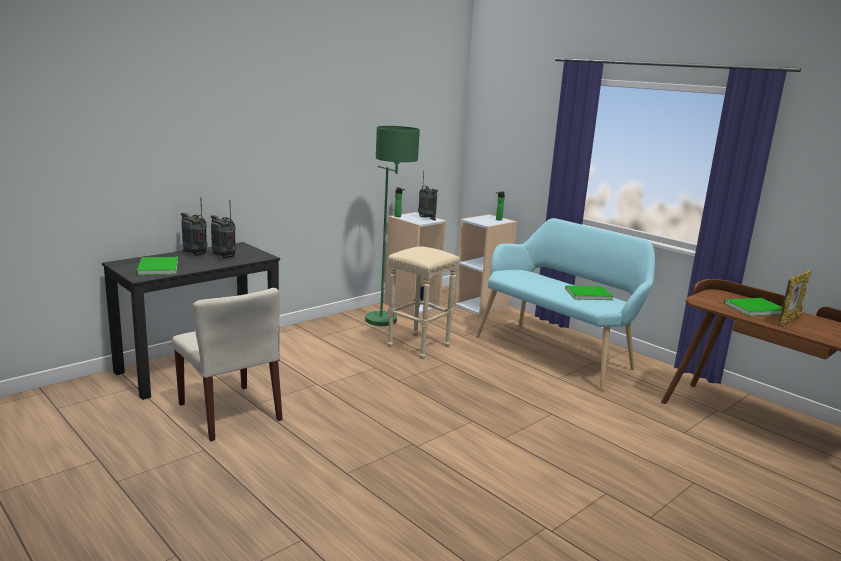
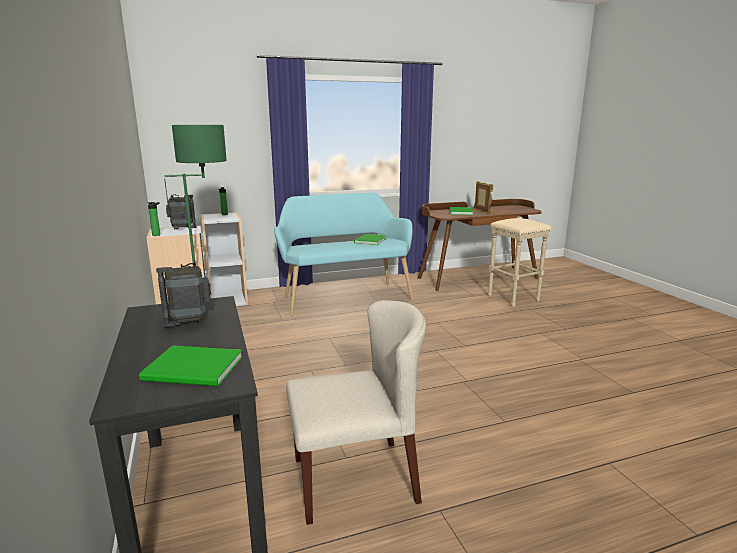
camera: 65 degrees left, 0 degrees up
radio [181,198,207,256] -> none
beige stool [388,246,459,359] -> beige stool moved to [488,218,551,307]

